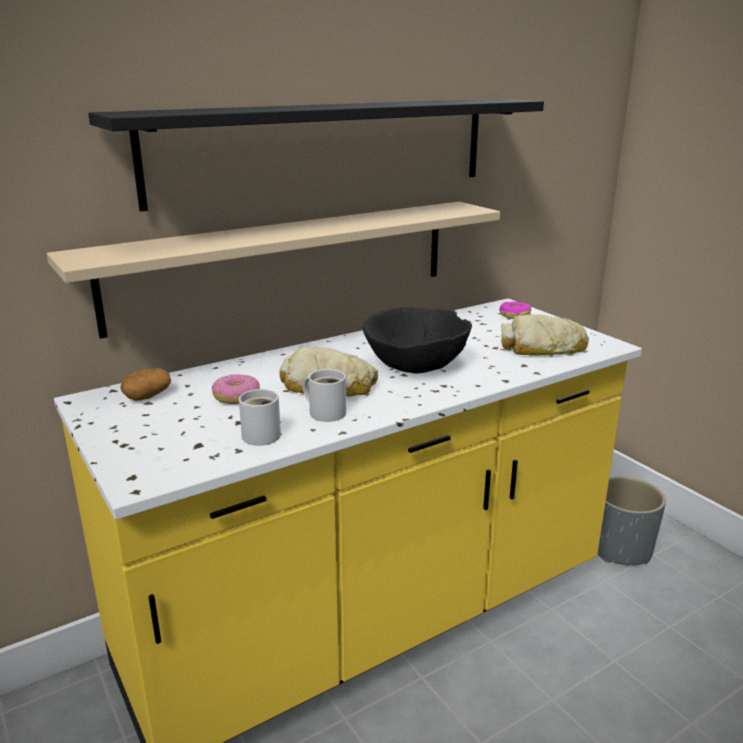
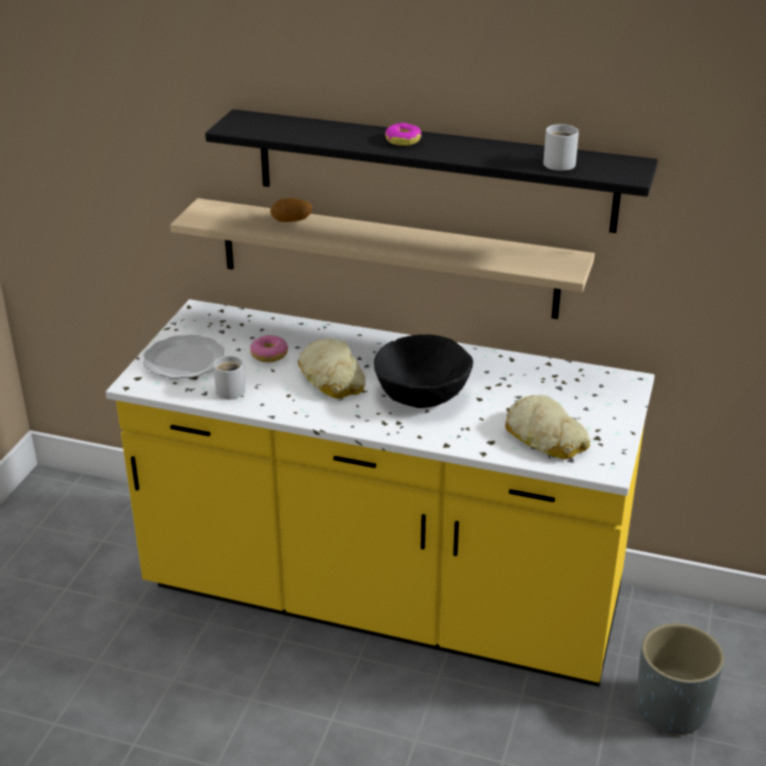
camera: 50 degrees right, 10 degrees up
potato [121,368,171,401] -> potato moved to [270,198,312,222]
white mug [303,369,346,422] -> white mug moved to [543,124,579,171]
donut [499,301,531,319] -> donut moved to [385,123,422,146]
none -> plate [143,335,224,379]

